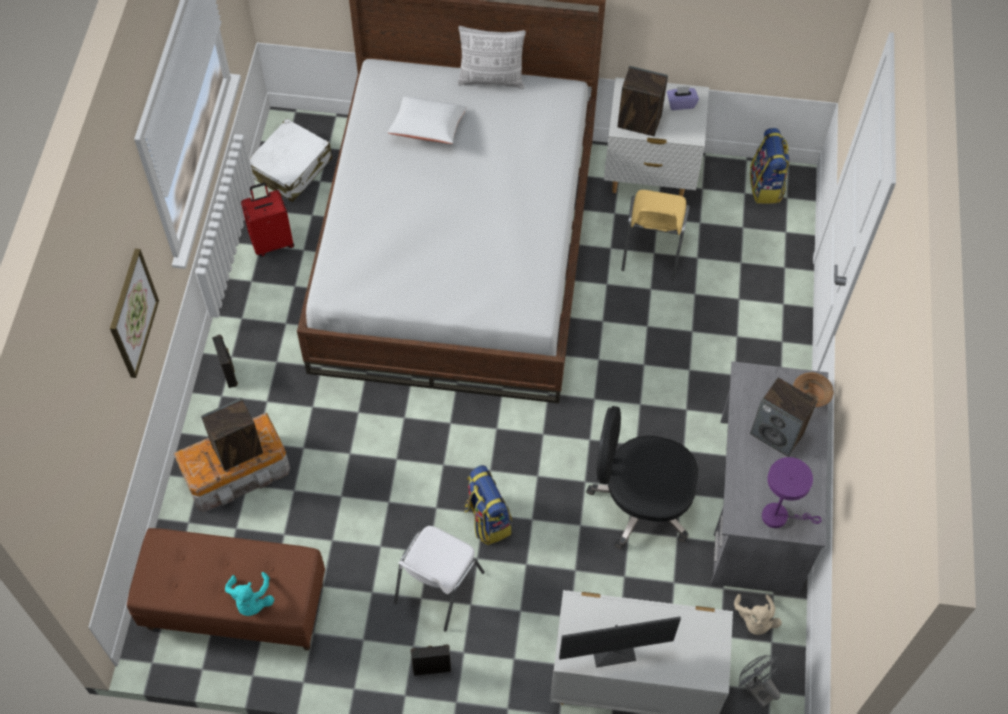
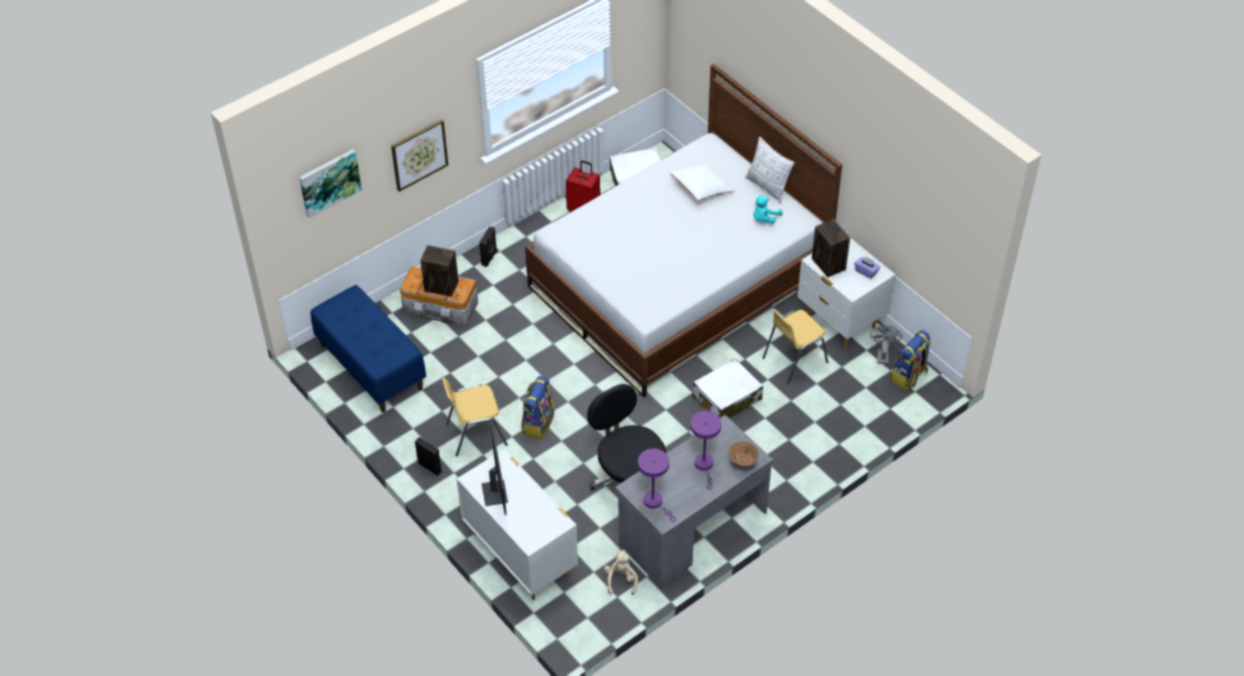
camera: 45 degrees right, 10 degrees down
brown bench [127,528,325,650] -> blue bench [311,285,426,412]
turquoise plush toy [225,572,274,616] -> turquoise plush toy moved to [753,196,782,224]
white chair [394,526,485,632] -> yellow chair [442,378,508,457]
monitor [559,617,681,667] -> monitor turned 135 degrees counterclockwise [482,425,508,515]
beige plush toy [734,594,782,635] -> beige plush toy turned 135 degrees clockwise [604,549,638,595]
grey fan [738,655,781,708] -> grey fan moved to [870,325,902,364]
speaker [750,378,818,457] -> purple table lamp [690,411,721,489]
none -> picture [299,149,362,218]
none -> white suitcase [692,359,763,418]

